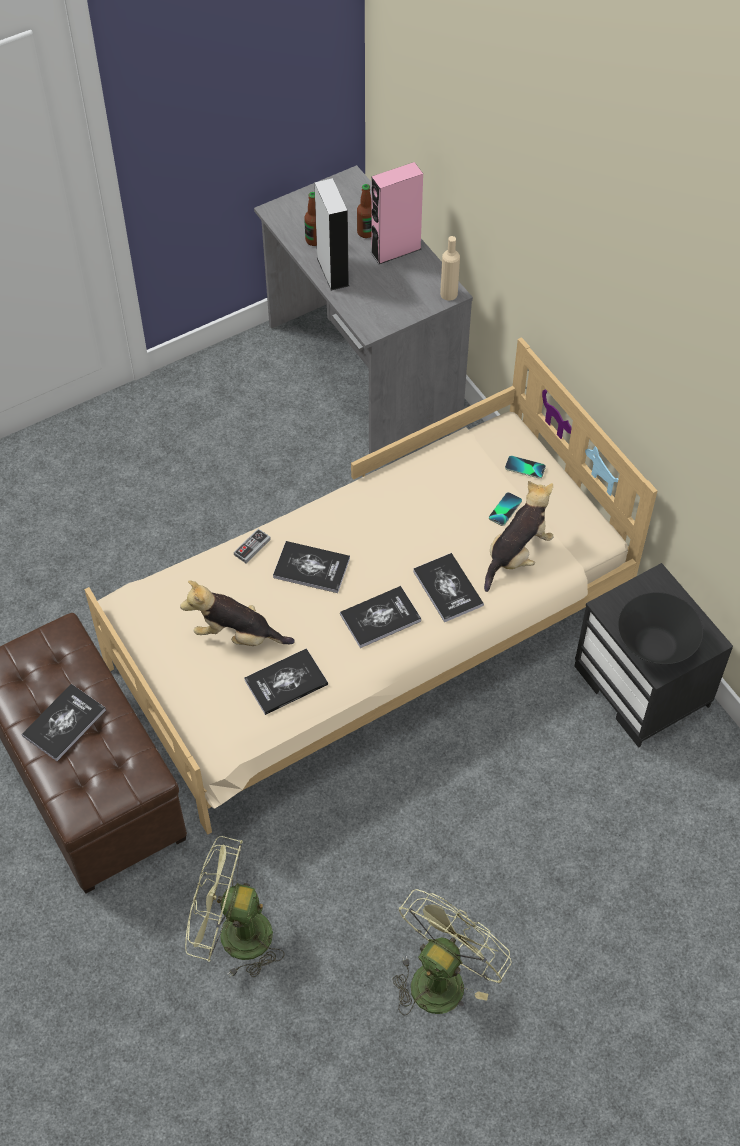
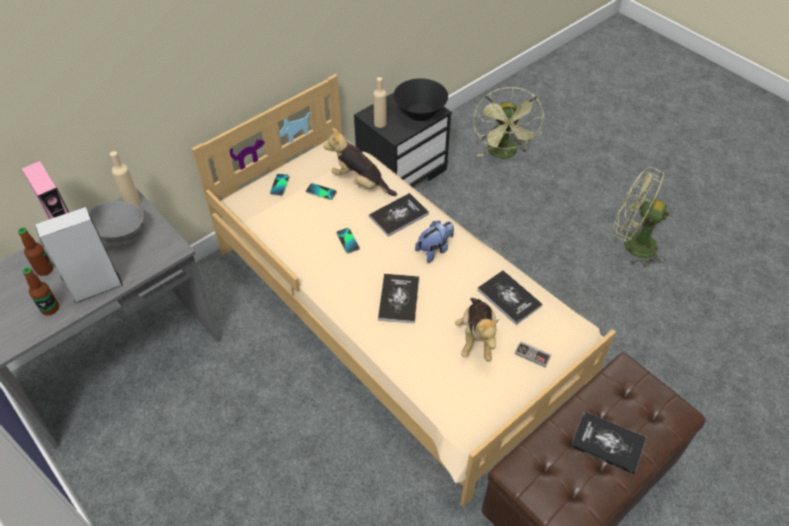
camera: 100 degrees left, 5 degrees down
green fan [185,836,285,978] -> green fan moved to [473,87,544,159]
game controller [234,529,271,563] -> game controller moved to [515,341,551,367]
book [340,586,421,648] -> plush toy [415,221,454,263]
none -> grey bowl [89,201,144,242]
none -> phone [336,228,360,254]
none -> beige bottle [373,77,387,128]

